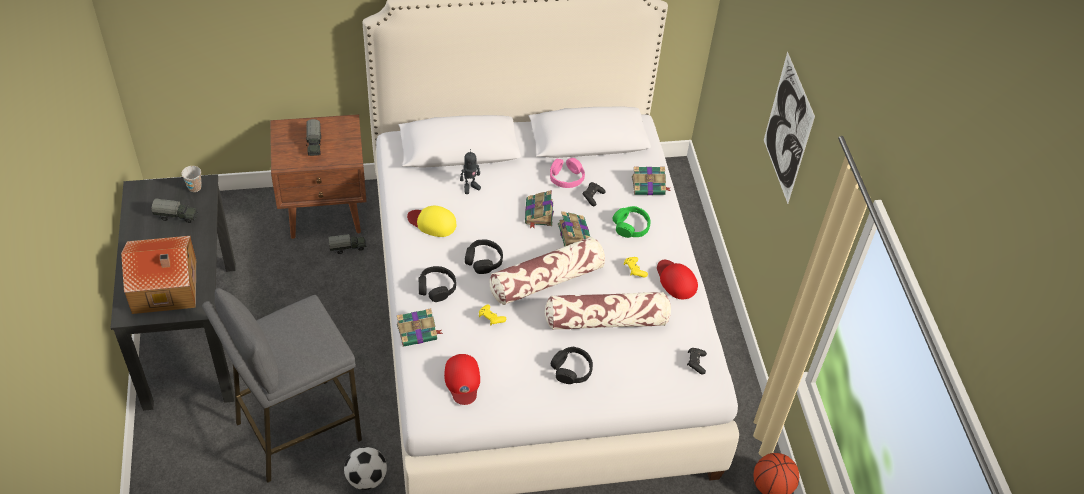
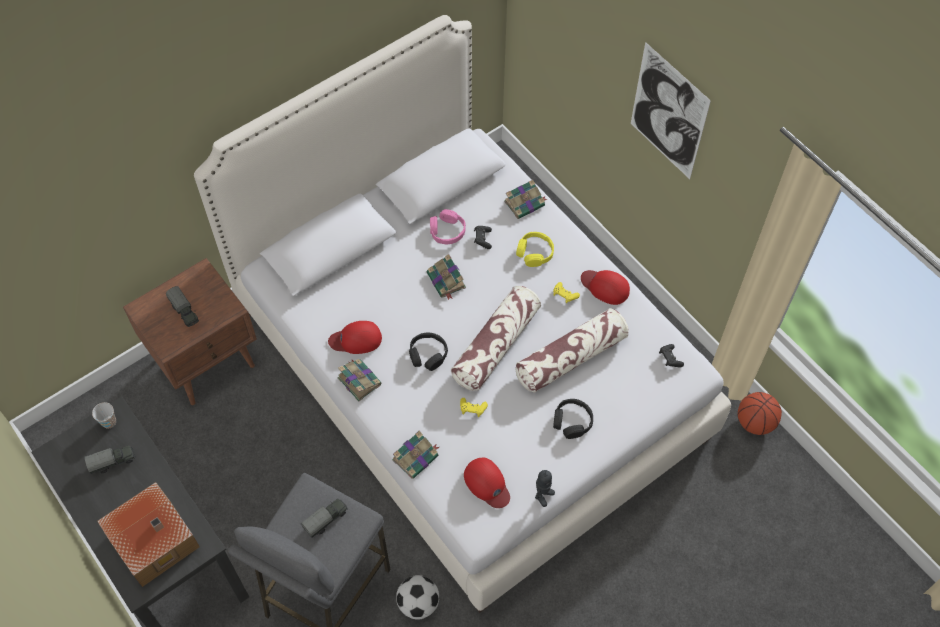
camera: 25 degrees left, 10 degrees up
toy truck [328,234,367,254] -> toy truck moved to [301,499,348,538]
yellow cap [407,206,456,237] -> red cap [328,321,382,354]
black headphones [419,266,456,302] -> none
toy robot [460,149,481,194] -> toy robot moved to [535,470,555,507]
book [558,211,590,247] -> book moved to [338,359,381,402]
green headphones [613,206,651,238] -> yellow headphones [516,232,554,267]

